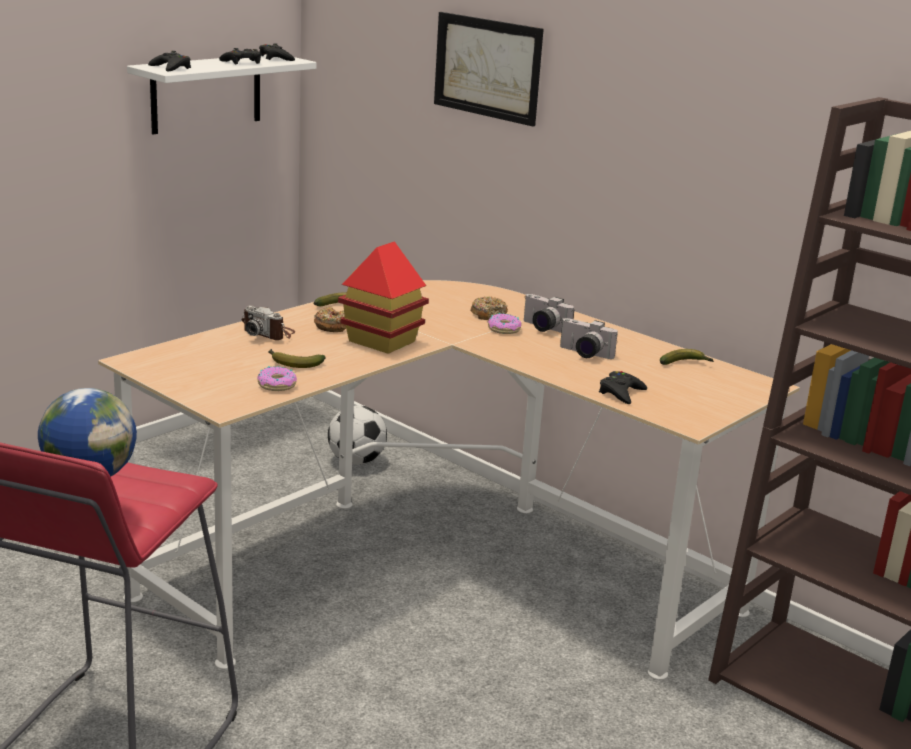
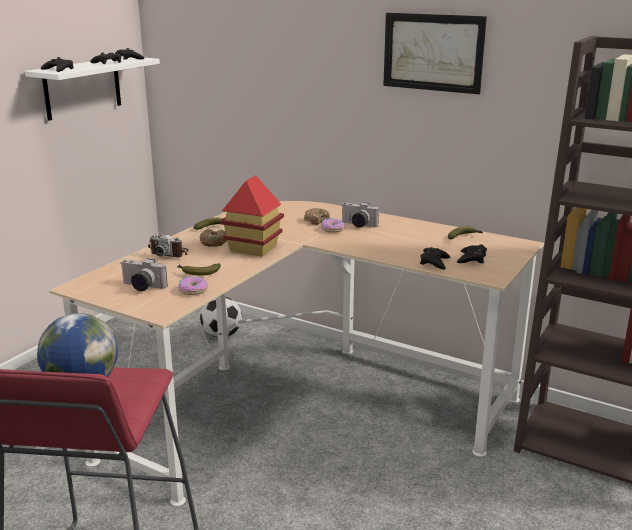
camera: 10 degrees left, 0 degrees up
picture [434,12,544,127] -> picture moved to [383,13,487,94]
camera [560,318,618,359] -> camera moved to [120,259,168,291]
none -> black game controller [457,244,487,264]

